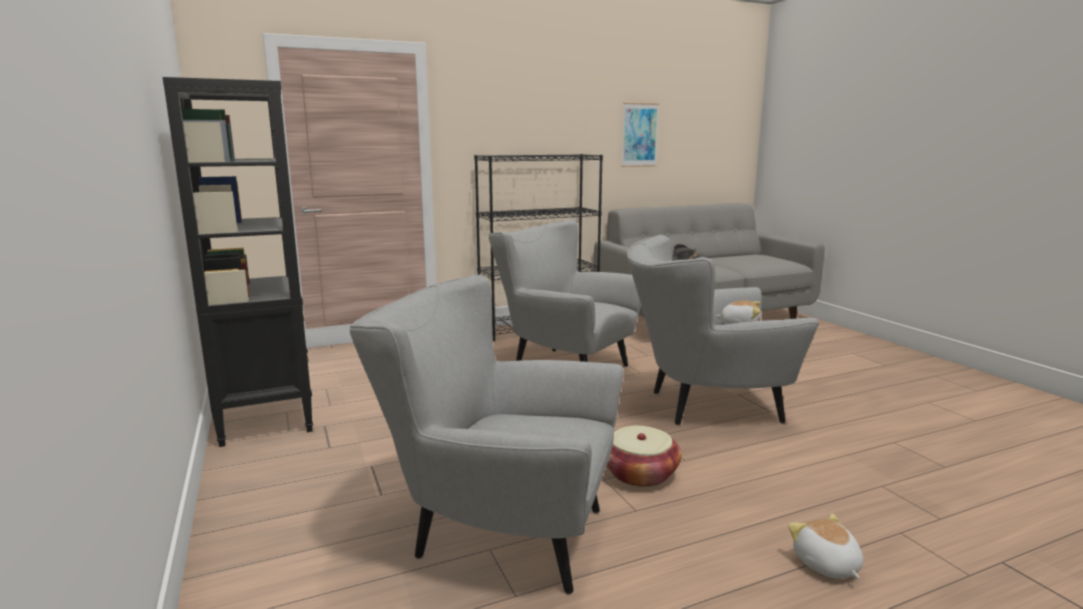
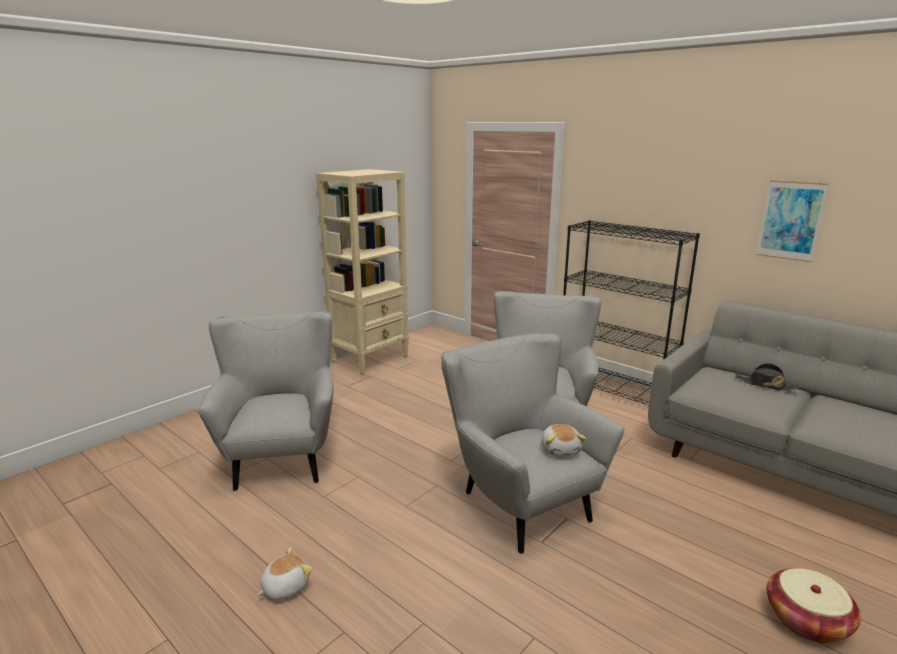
camera: 65 degrees right, 5 degrees up
black bookcase [162,77,313,447] -> beige bookcase [316,169,409,376]
basket [607,426,682,487] -> basket moved to [767,568,861,643]

